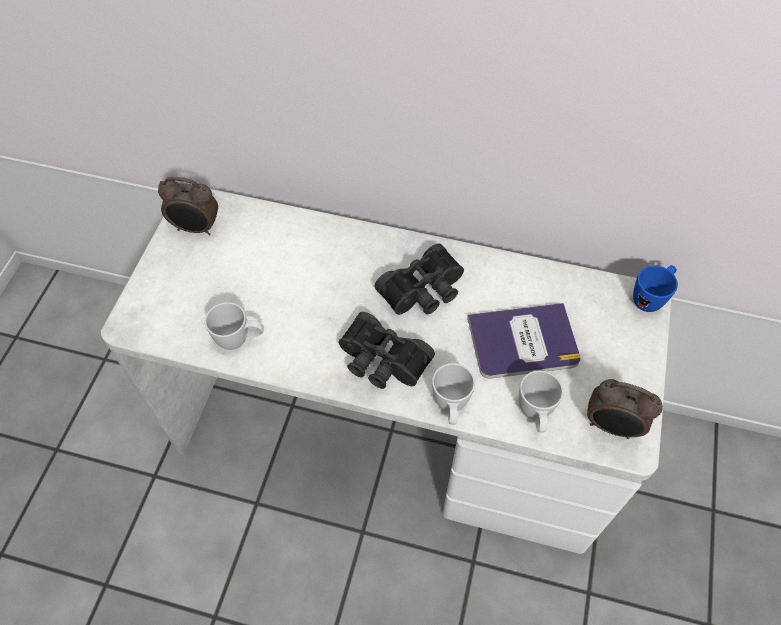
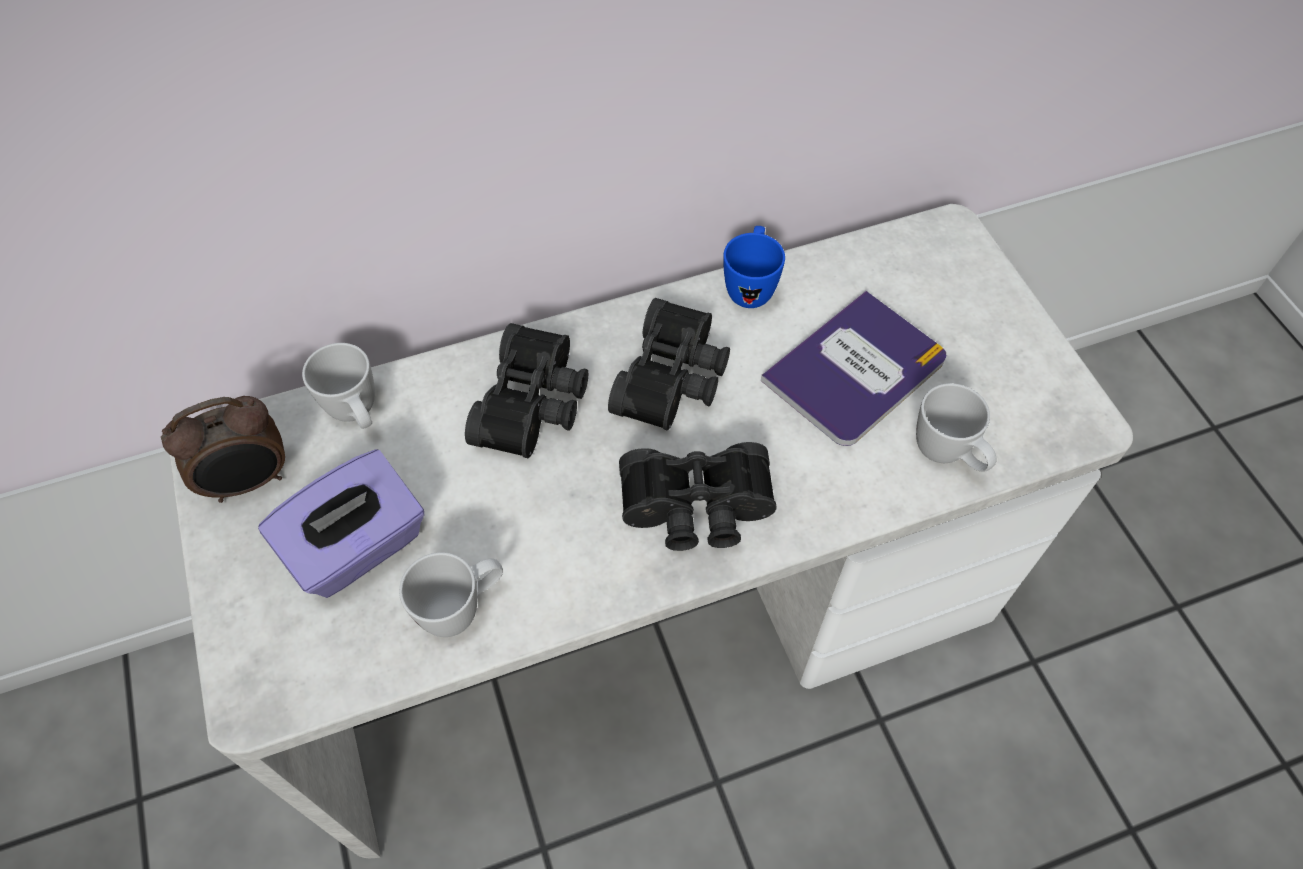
camera: 35 degrees left, 0 degrees up
white mug [432,363,475,425] -> white mug moved to [302,343,375,429]
alarm clock [587,379,663,439] -> none
blue mug [633,265,678,312] -> blue mug moved to [723,226,785,308]
none -> purple tissue box [258,449,424,598]
none -> black binoculars [465,323,589,458]

